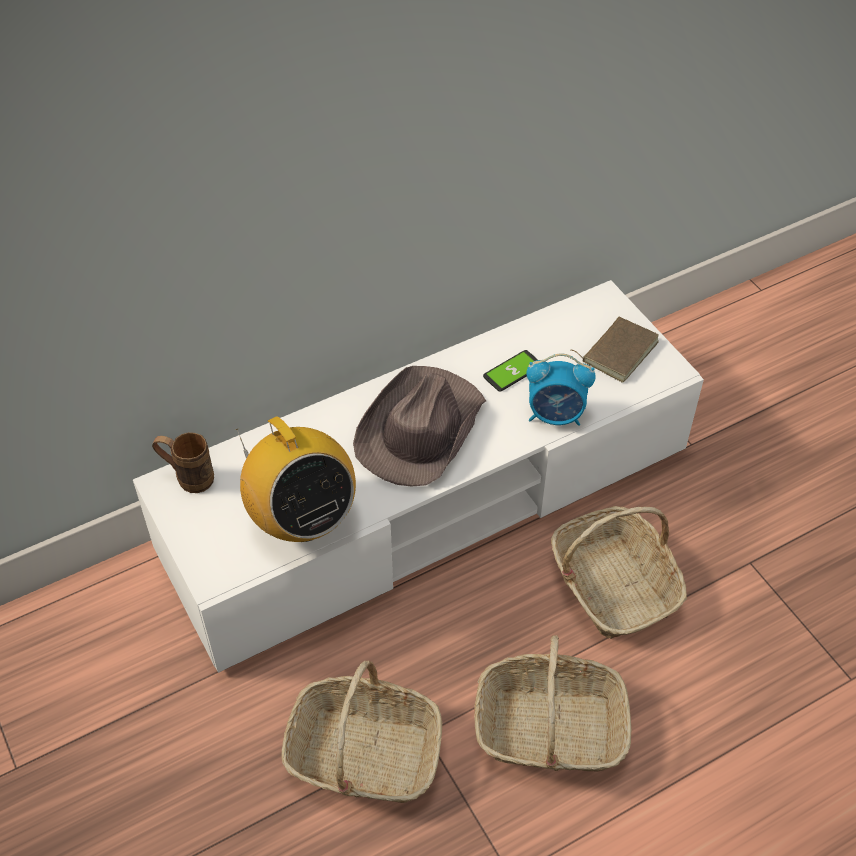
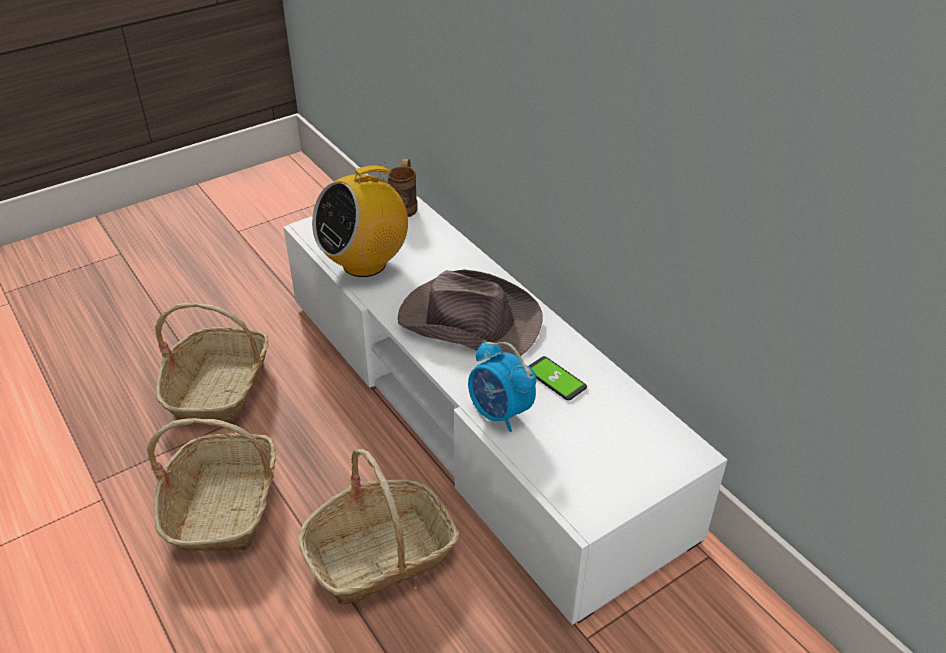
camera: 85 degrees right, 10 degrees down
alarm clock [526,353,596,426] -> alarm clock turned 45 degrees counterclockwise [468,340,537,432]
brown book [571,317,659,383] -> none

